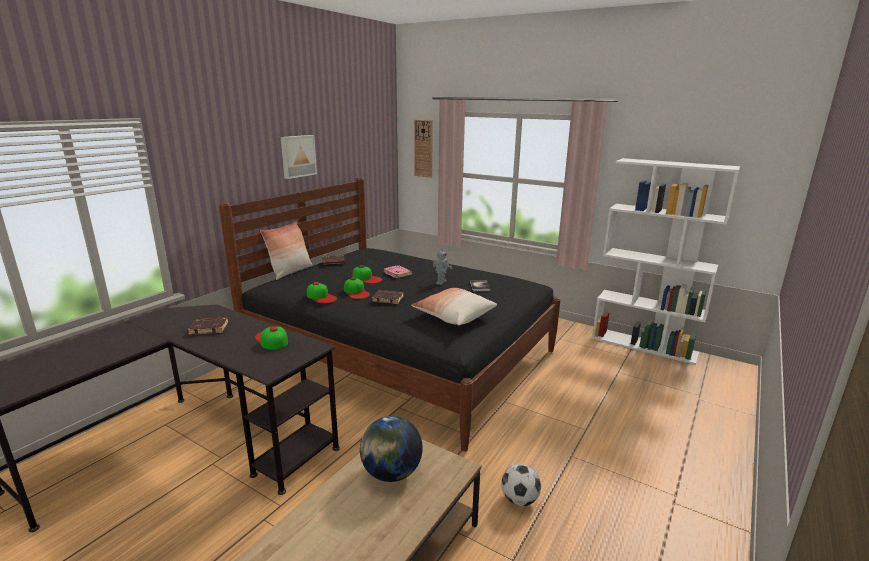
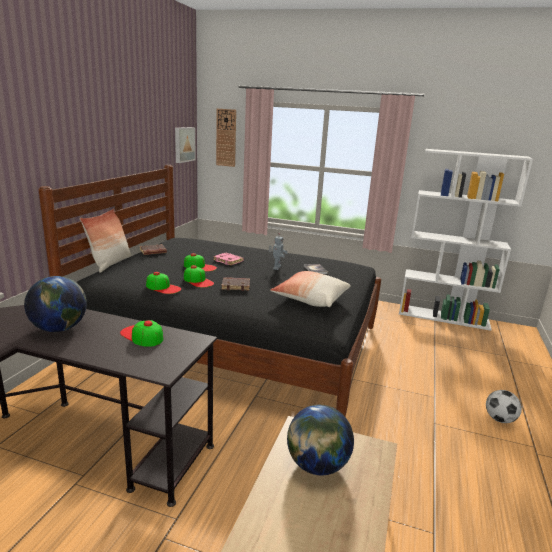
camera: 15 degrees left, 0 degrees up
brown book [188,318,228,335] -> globe [24,276,87,332]
picture [281,135,317,179] -> picture moved to [175,127,195,163]
football [501,464,541,506] -> football moved to [486,390,522,423]

